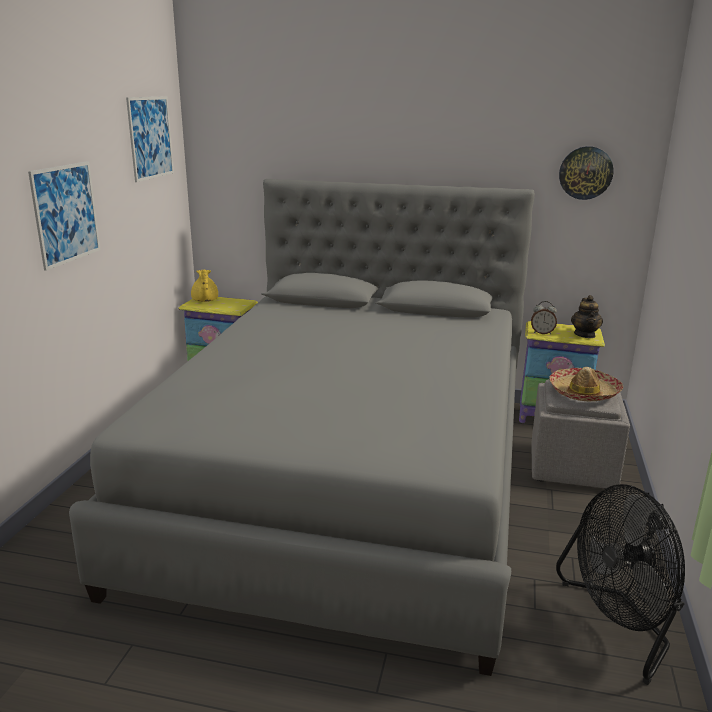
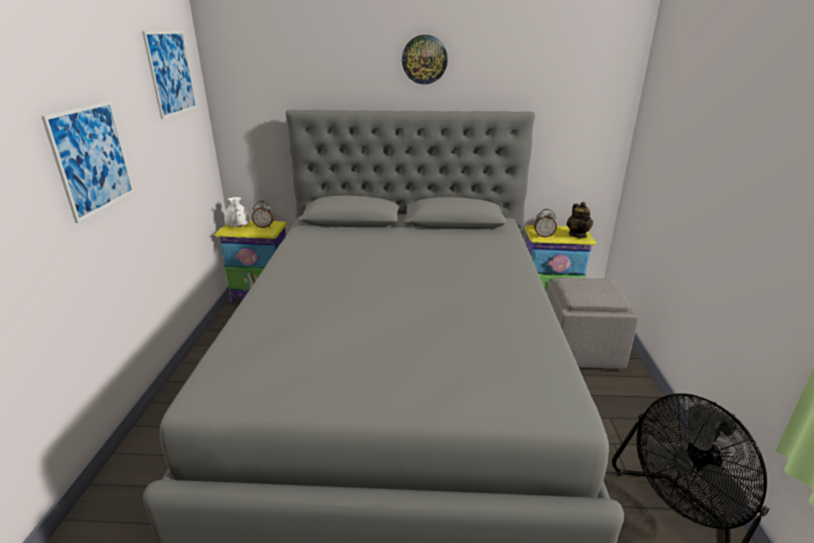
camera: 10 degrees left, 5 degrees up
yellow teapot [191,270,218,302] -> white teapot [224,197,250,227]
hat [549,367,623,401] -> none
wall clock [559,146,614,200] -> wall clock moved to [402,35,448,84]
none -> alarm clock [252,201,274,228]

